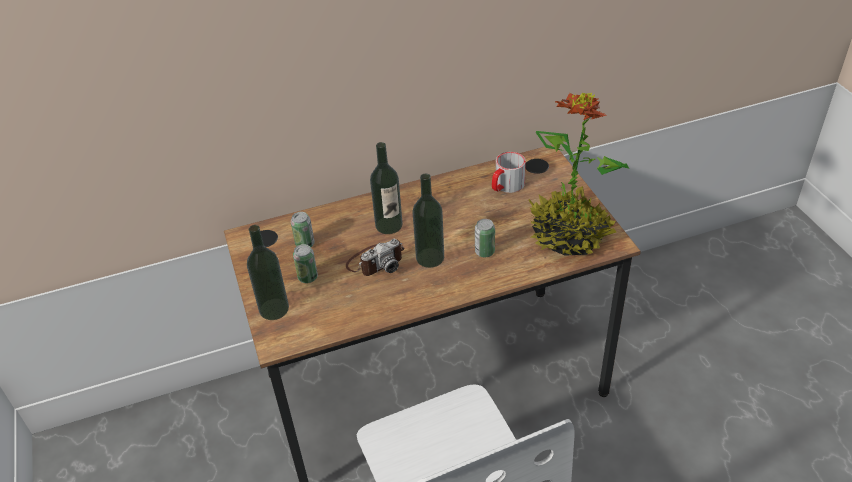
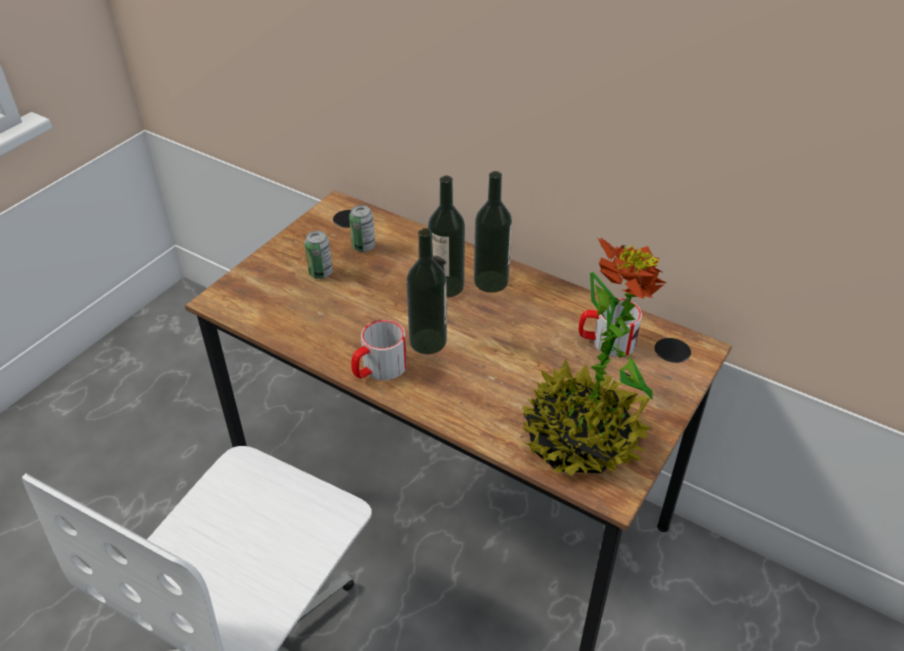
camera: 50 degrees right, 0 degrees up
bottle [247,225,289,320] -> bottle moved to [474,171,512,293]
camera [346,239,404,276] -> none
can [475,219,495,257] -> none
none -> mug [351,320,407,381]

